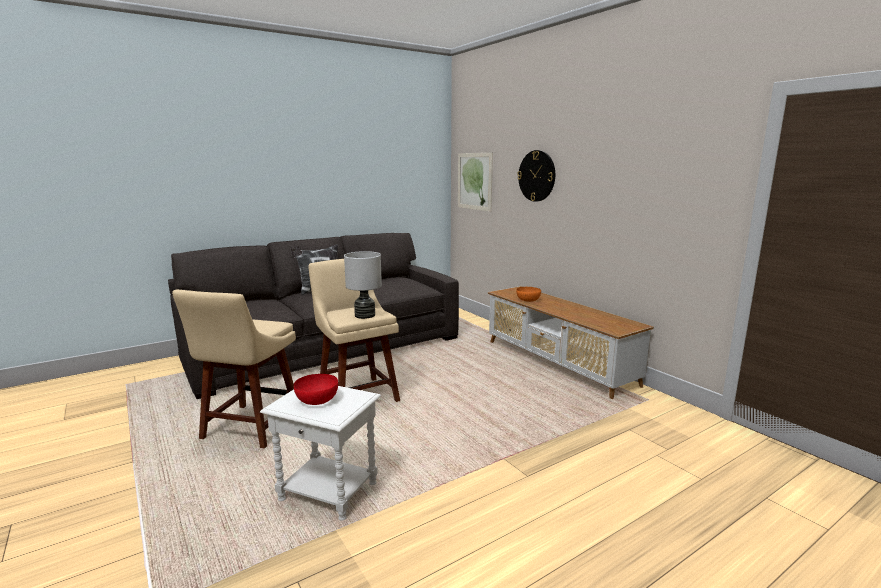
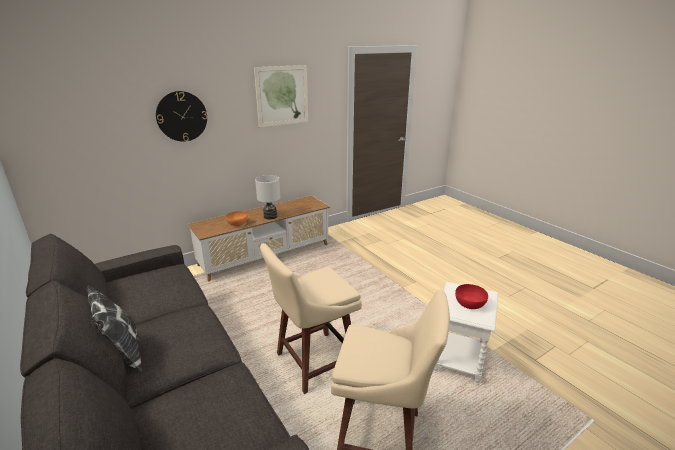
camera: 90 degrees left, 10 degrees up
grey table lamp [344,251,382,319] -> grey table lamp moved to [255,175,281,219]
picture [458,153,493,212] -> picture moved to [254,65,308,128]

